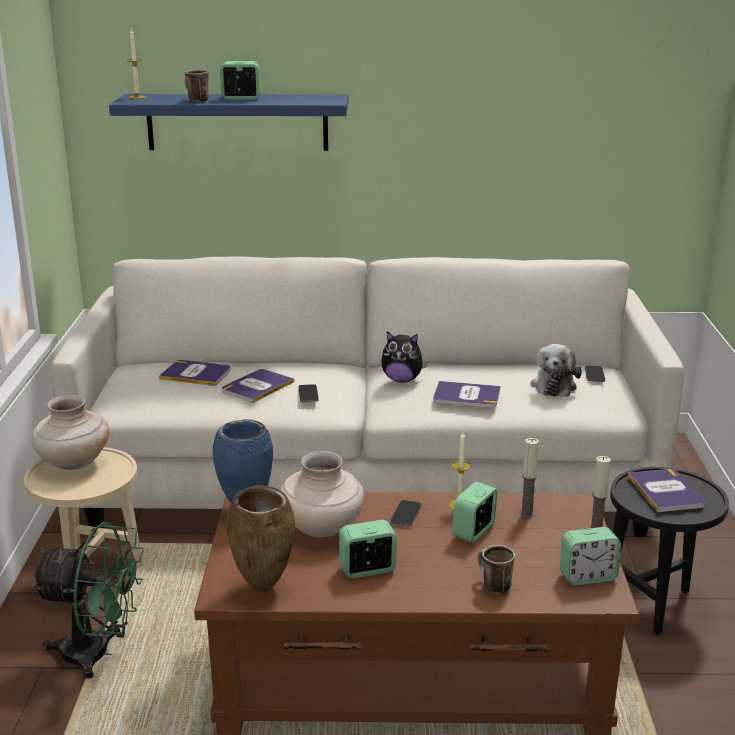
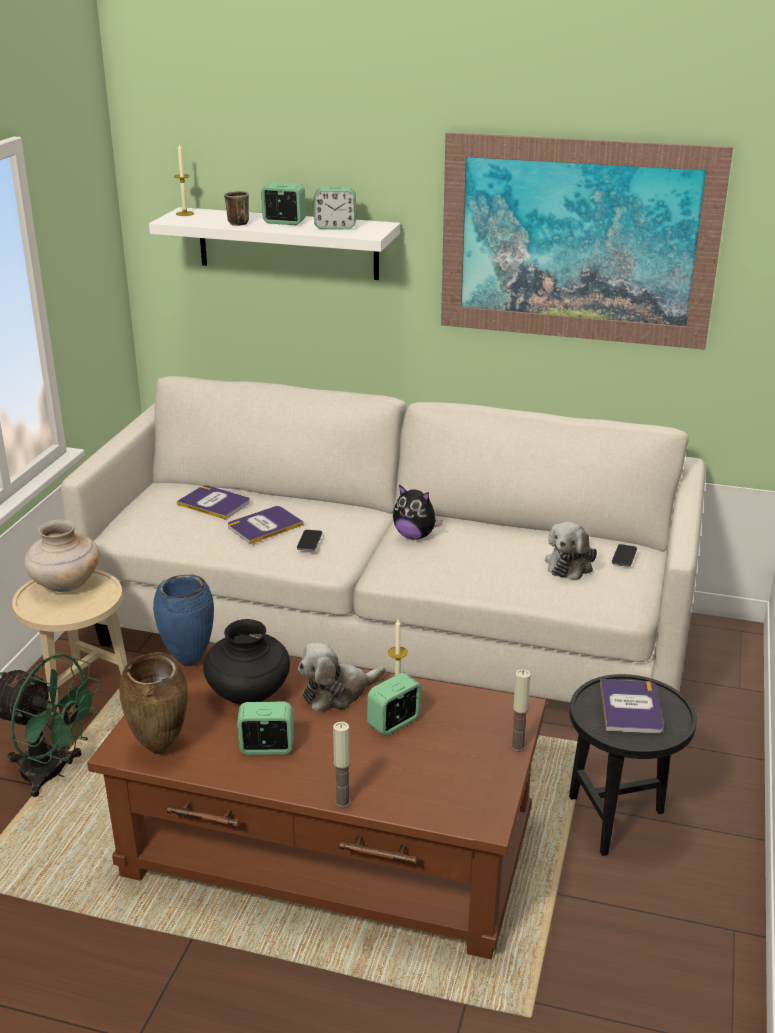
camera: 15 degrees right, 5 degrees up
blue shelf [109,94,348,151] -> white shelf [149,207,400,280]
beige vase [280,451,364,538] -> black vase [203,619,290,705]
phone [390,500,421,527] -> plush toy [298,642,386,712]
book [433,381,500,408] -> none
mug [477,545,515,594] -> none
candle [520,438,539,518] -> candle moved to [333,722,351,808]
alarm clock [560,527,621,586] -> alarm clock moved to [314,187,356,229]
none -> picture [441,132,733,350]

